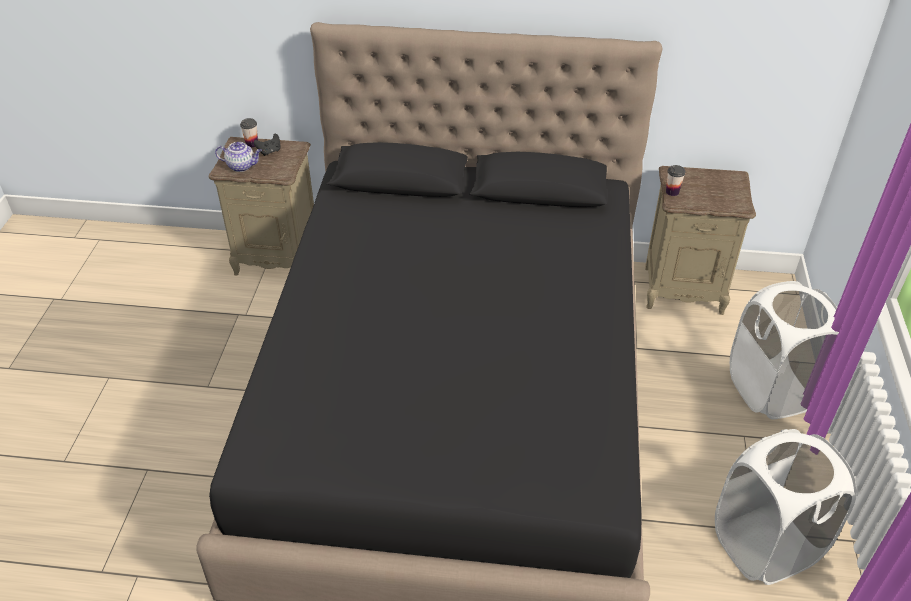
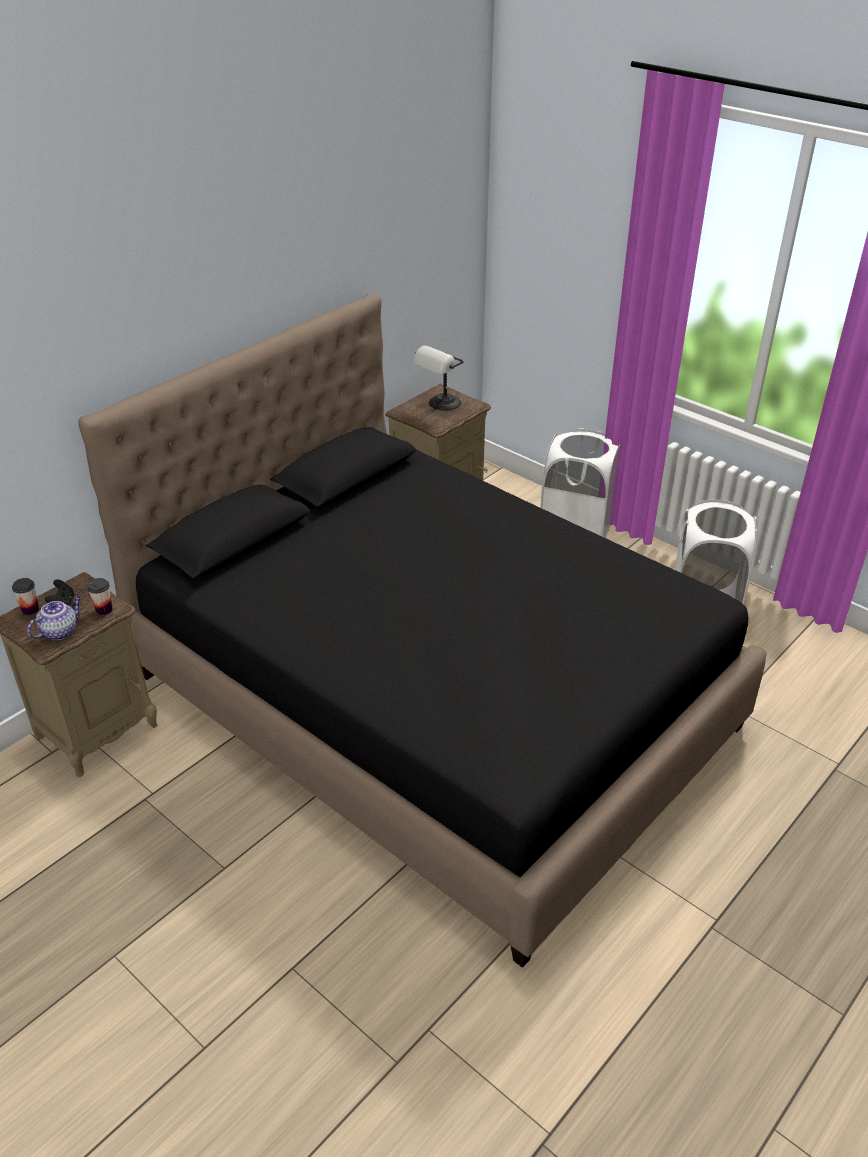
camera: 55 degrees left, 5 degrees down
cup [666,165,686,196] -> cup moved to [87,578,112,615]
none -> table lamp [413,346,463,411]

